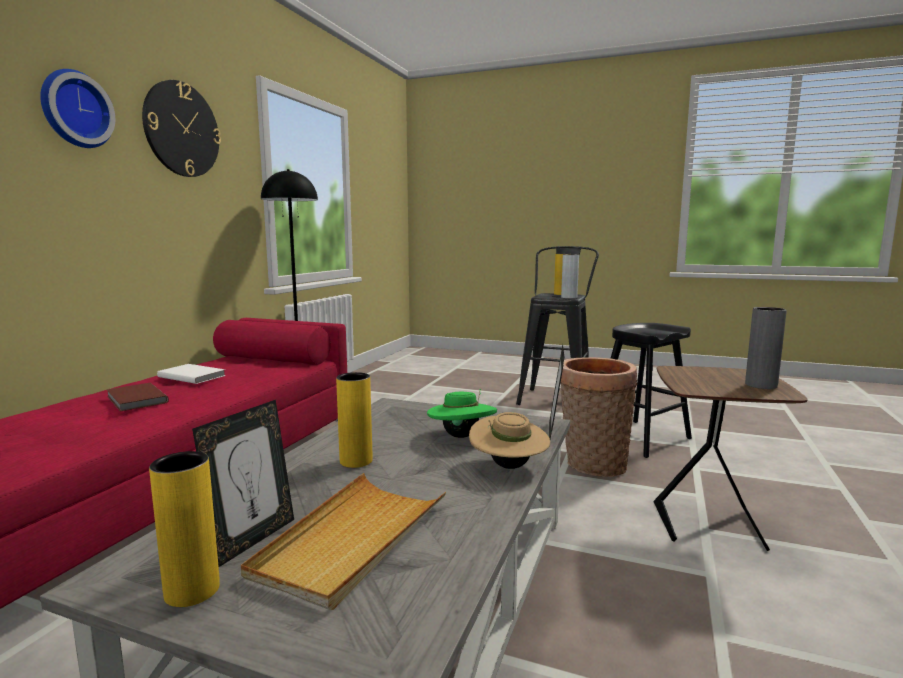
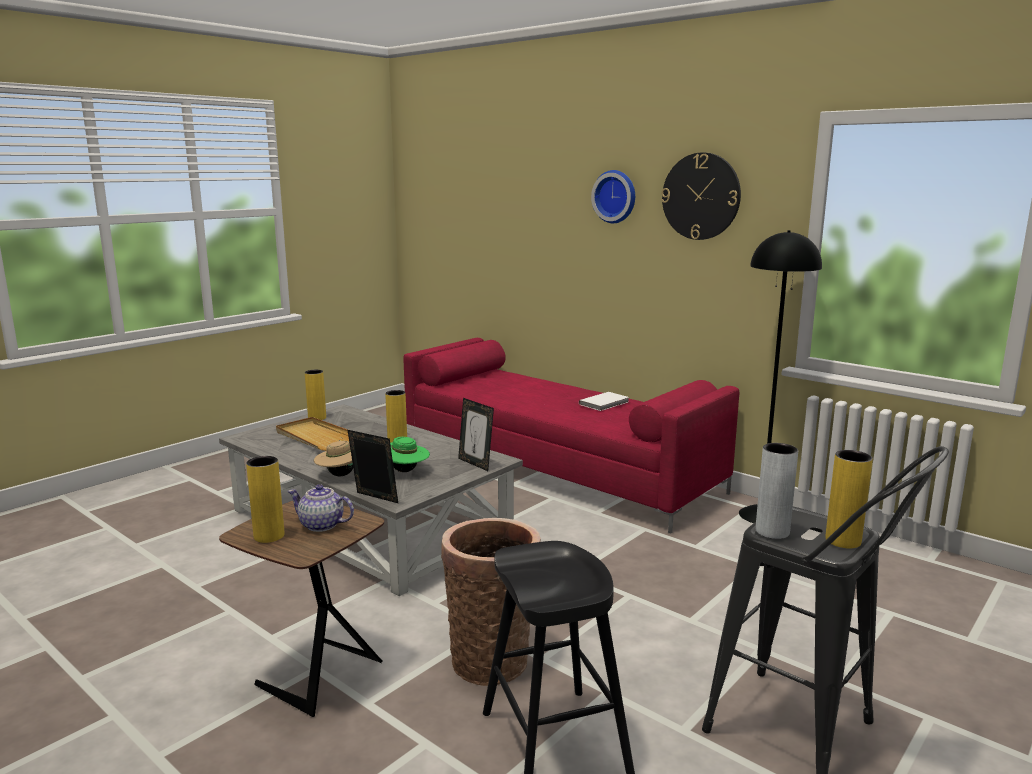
camera: 110 degrees right, 5 degrees up
brown book [106,383,169,412] -> none
picture frame [192,400,294,567] -> picture frame moved to [458,398,494,471]
grey vase [745,307,787,389] -> yellow vase [246,456,284,543]
none -> teapot [287,484,354,532]

